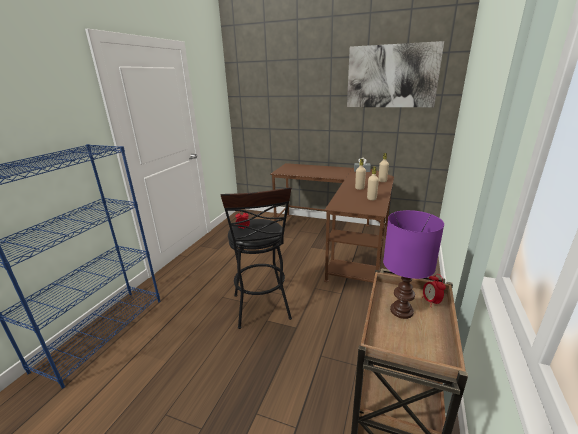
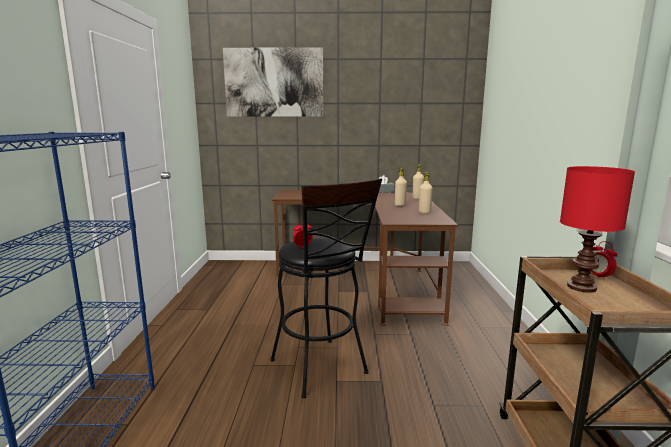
camera: 20 degrees left, 10 degrees down
picture [347,41,444,107] -> picture moved to [223,47,323,117]
purple table lamp [383,210,444,319] -> red table lamp [560,166,635,293]

